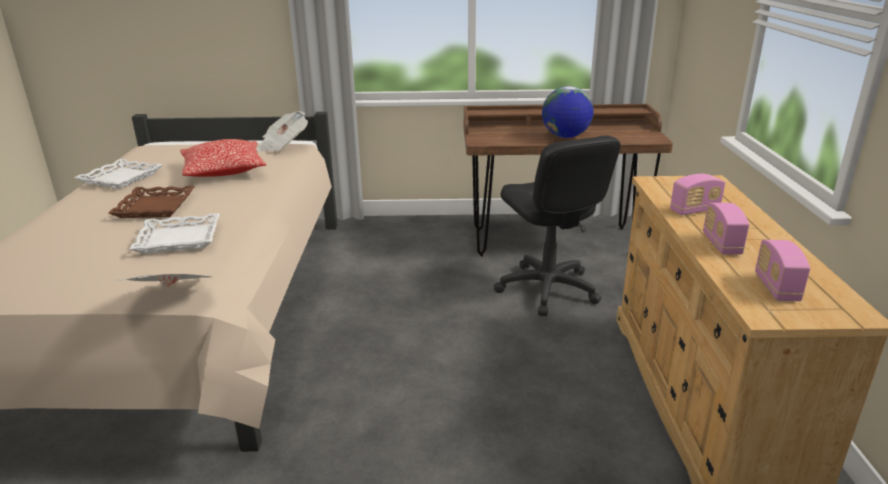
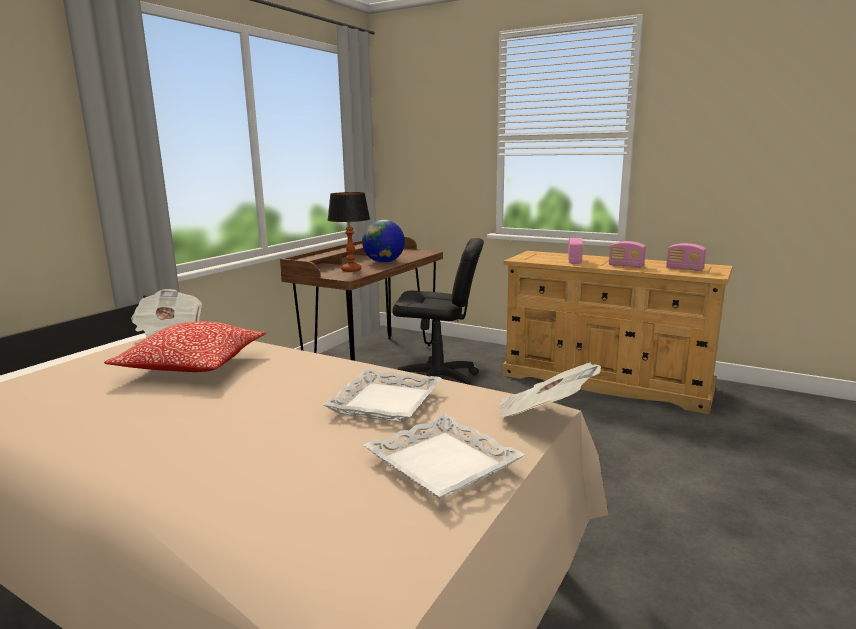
camera: 60 degrees left, 10 degrees down
white tray [74,159,162,189] -> white tray moved to [364,414,525,500]
brown tray [108,186,195,218] -> none
none -> table lamp [328,192,370,272]

